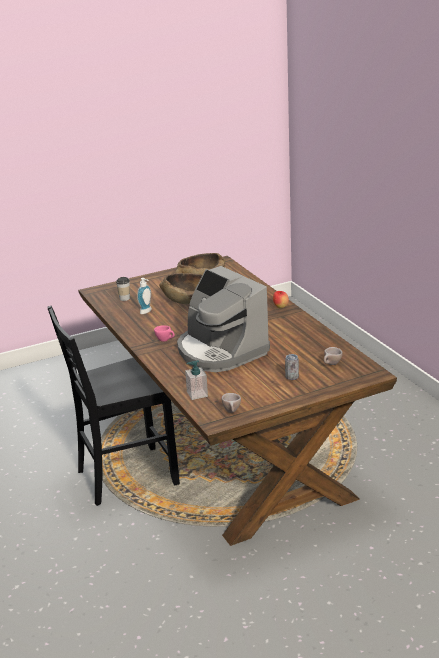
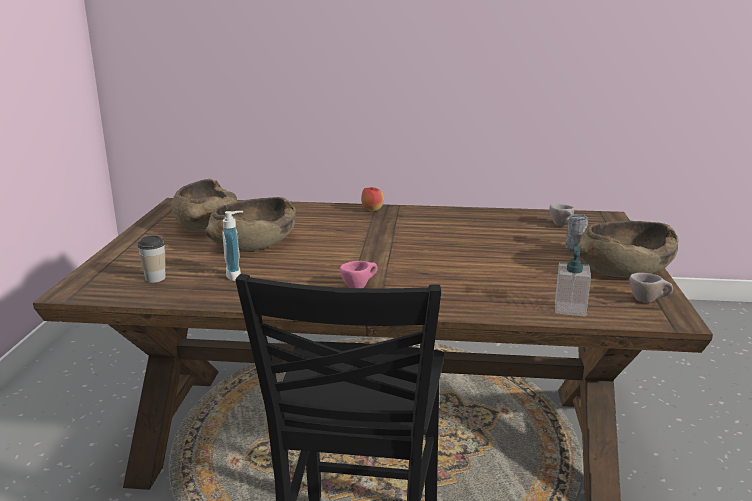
camera: 60 degrees left, 5 degrees down
coffee machine [177,266,270,372] -> none
none -> brown bowl [578,221,679,277]

